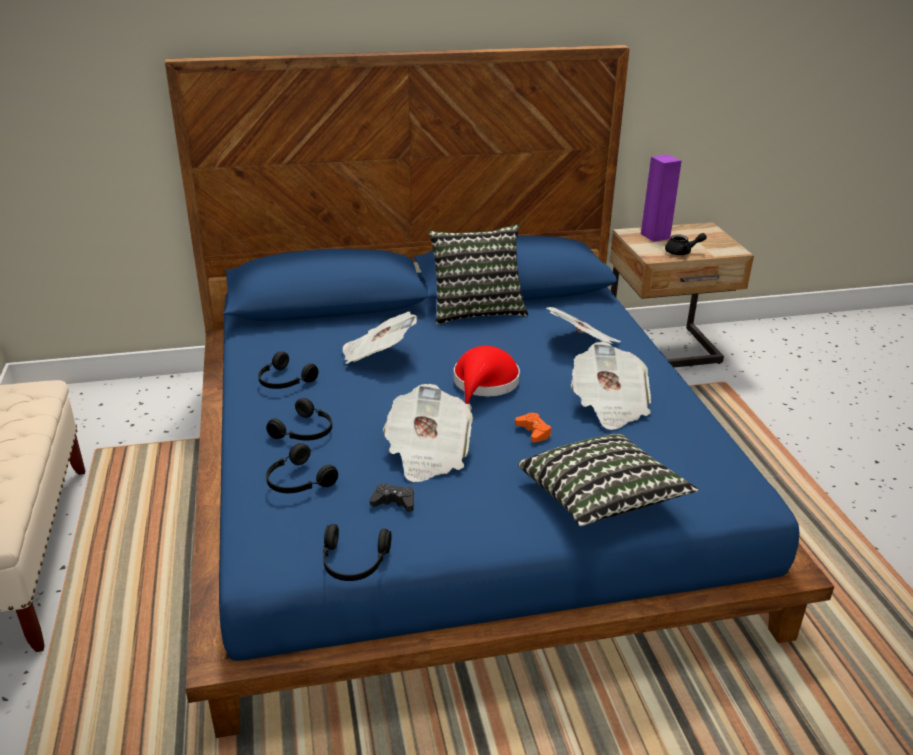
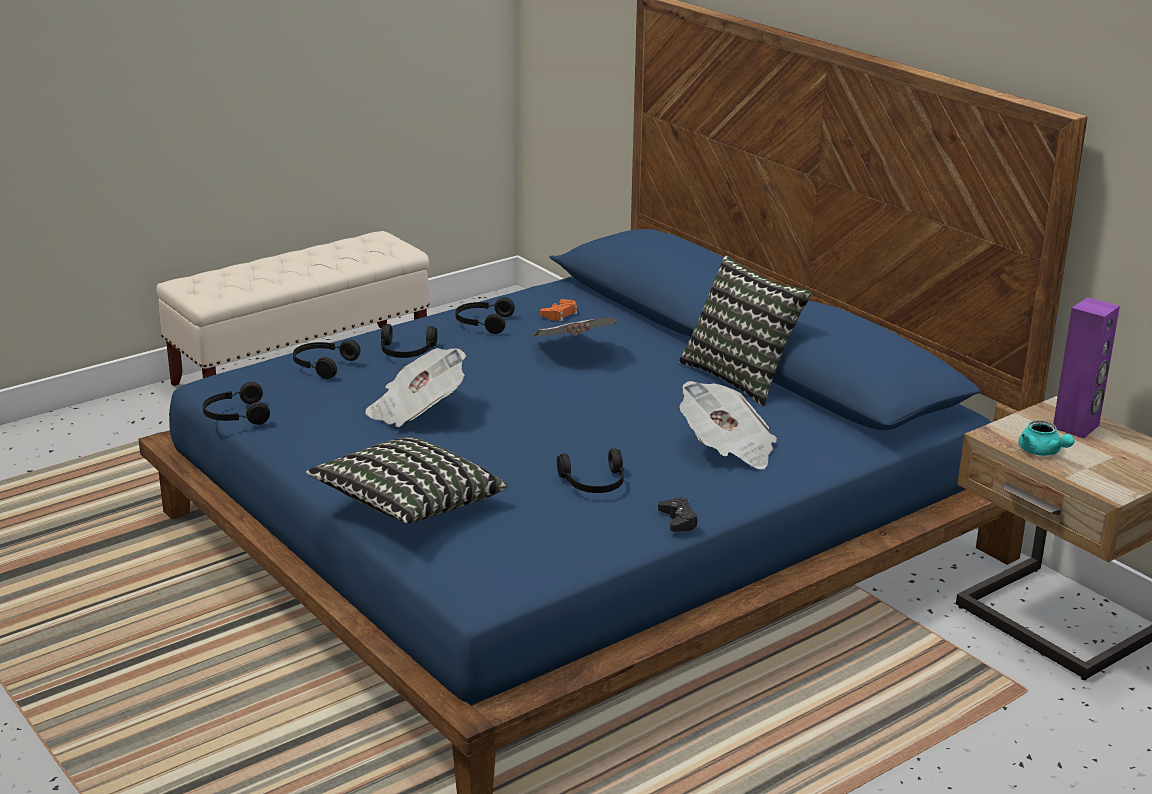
camera: 65 degrees right, 5 degrees down
black game controller [370,483,414,512] -> black game controller moved to [658,497,698,532]
red hat [454,346,520,410] -> none
orange game controller [515,413,551,443] -> orange game controller moved to [540,299,577,322]
newspaper [571,342,651,430] -> black headphones [557,448,624,493]
black teapot [665,233,707,255] -> turquoise teapot [1018,420,1074,456]

